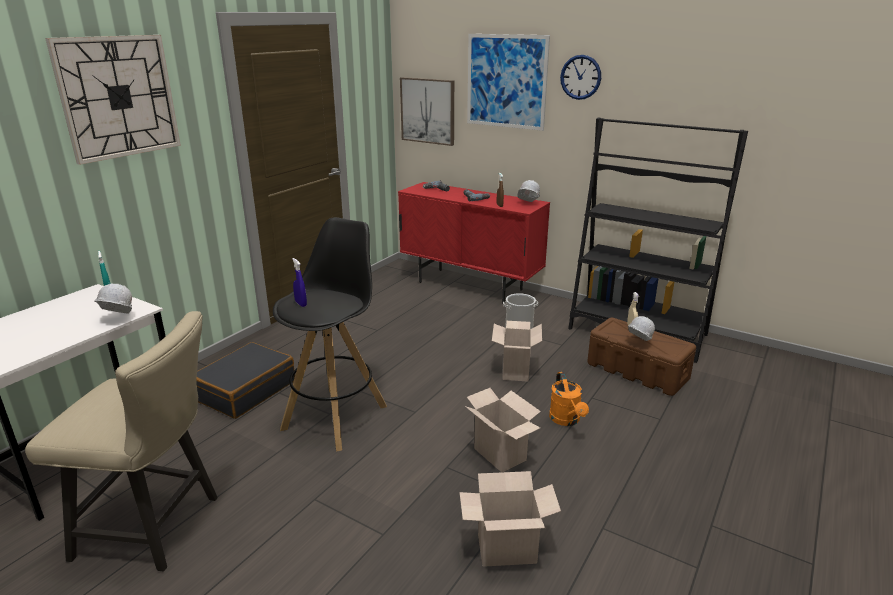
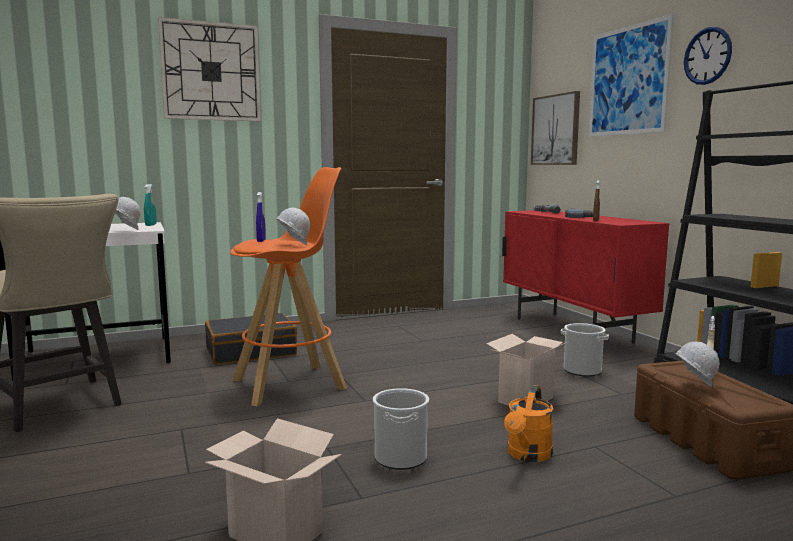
camera: 35 degrees right, 15 degrees down
black stool [273,217,387,452] -> orange stool [230,167,347,406]
cardboard box [465,388,541,472] -> bucket [373,388,429,470]
white hard hat [517,180,540,202] -> white hard hat moved to [275,208,310,245]

